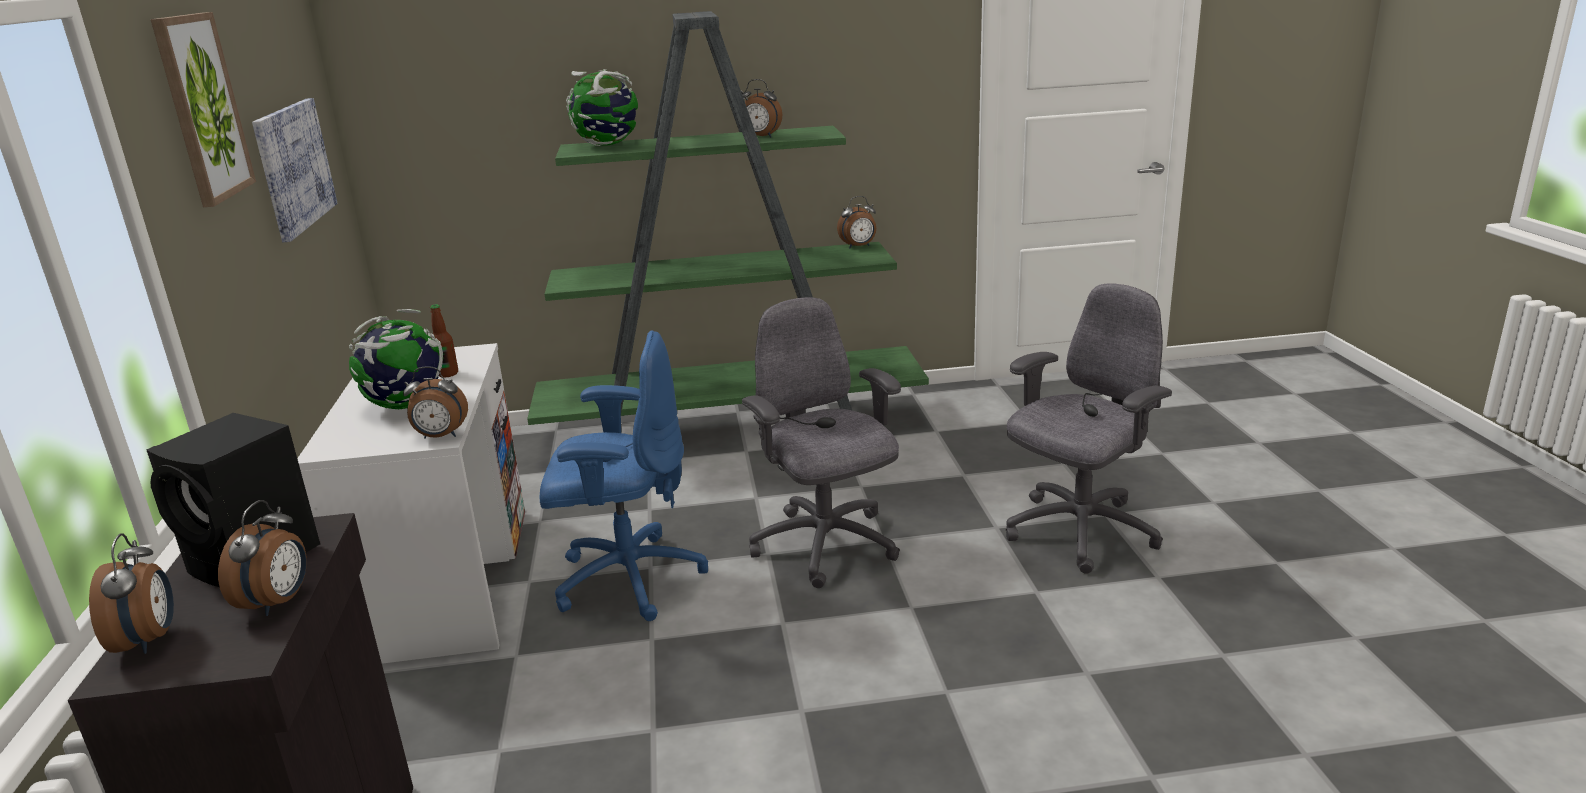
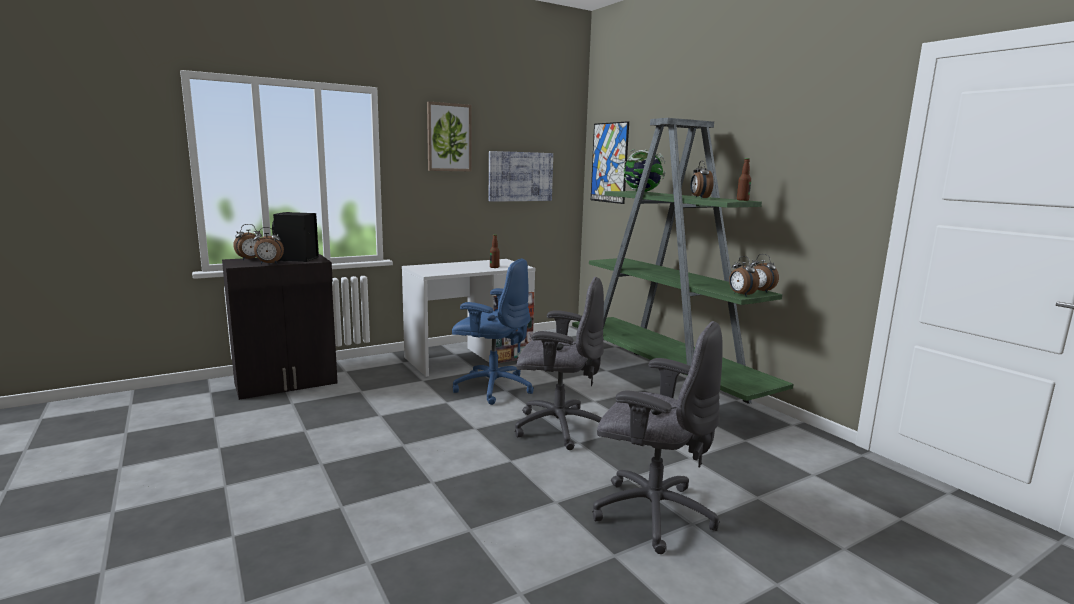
camera: 65 degrees right, 10 degrees down
globe [349,309,443,409] -> none
alarm clock [403,366,468,439] -> alarm clock moved to [729,256,760,297]
blue office chair [540,330,708,621] -> blue office chair turned 45 degrees counterclockwise [452,258,534,405]
grey office chair [742,297,901,588] -> grey office chair turned 60 degrees clockwise [515,277,604,450]
none -> picture [591,121,629,204]
none -> bottle [737,158,751,201]

